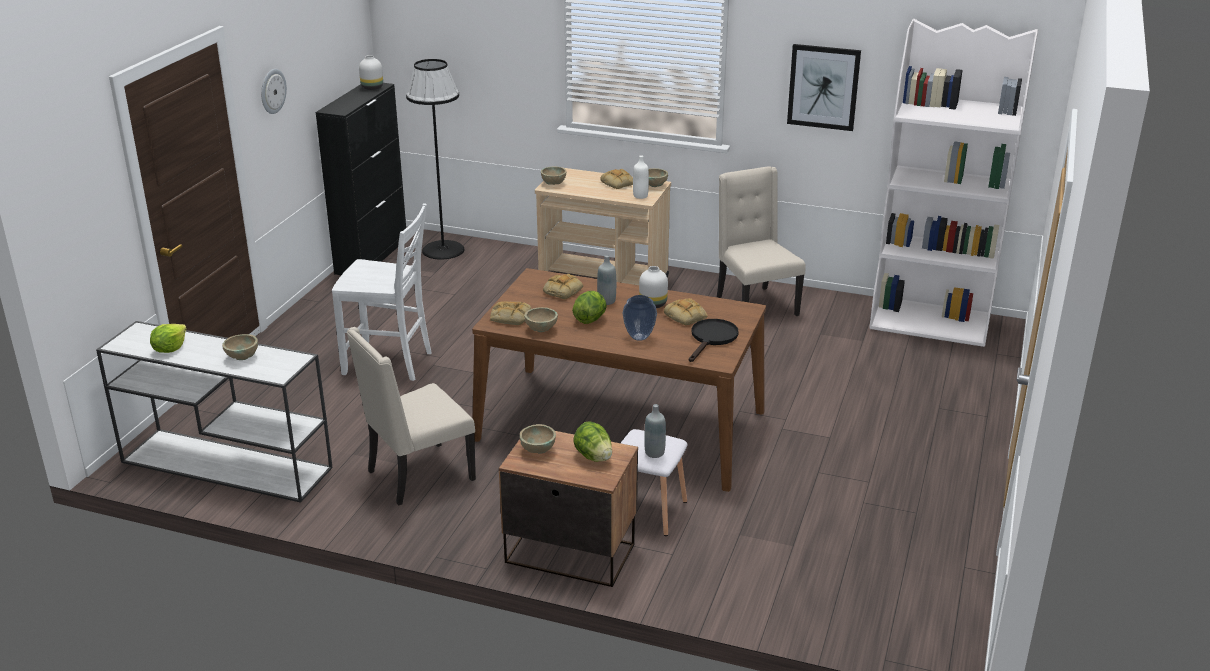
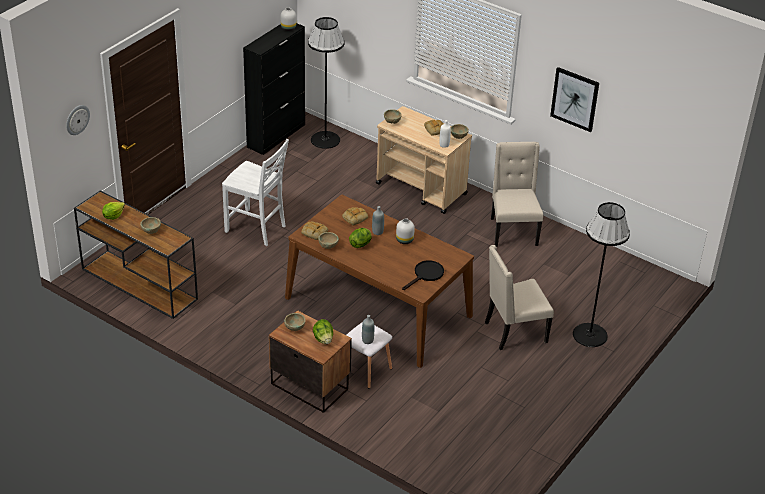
camera: 15 degrees right, 10 degrees up
white console table [96,321,333,503] -> brown console table [74,190,198,319]
wall clock [261,69,287,114] -> wall clock moved to [66,105,90,135]
beige chair [347,327,476,505] -> beige chair moved to [485,245,554,350]
vase [623,295,657,341] -> none
bread [664,298,707,325] -> none
white bookcase [869,19,1038,347] -> none
none -> black floor lamp [573,202,630,347]

